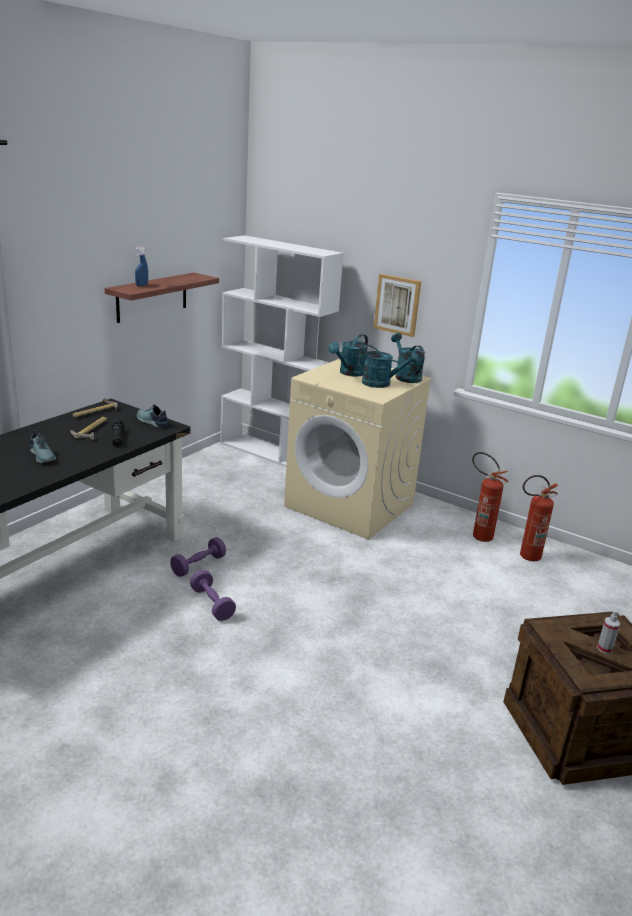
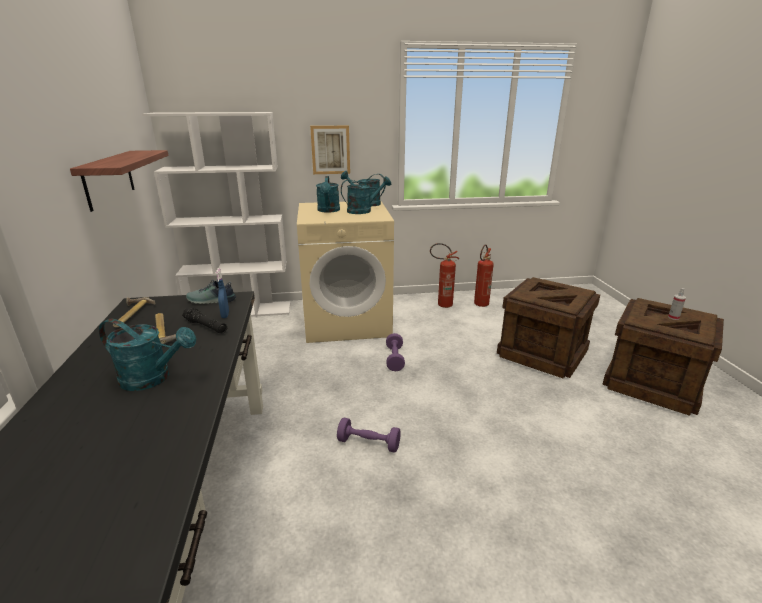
camera: 40 degrees left, 0 degrees up
shoe [29,430,56,463] -> turquoise watering can [99,319,196,391]
blue spray bottle [135,247,148,286] -> blue spray bottle moved to [216,268,229,318]
purple dumbbell [170,537,226,577] -> purple dumbbell moved to [386,333,405,371]
none -> crate [497,277,600,378]

